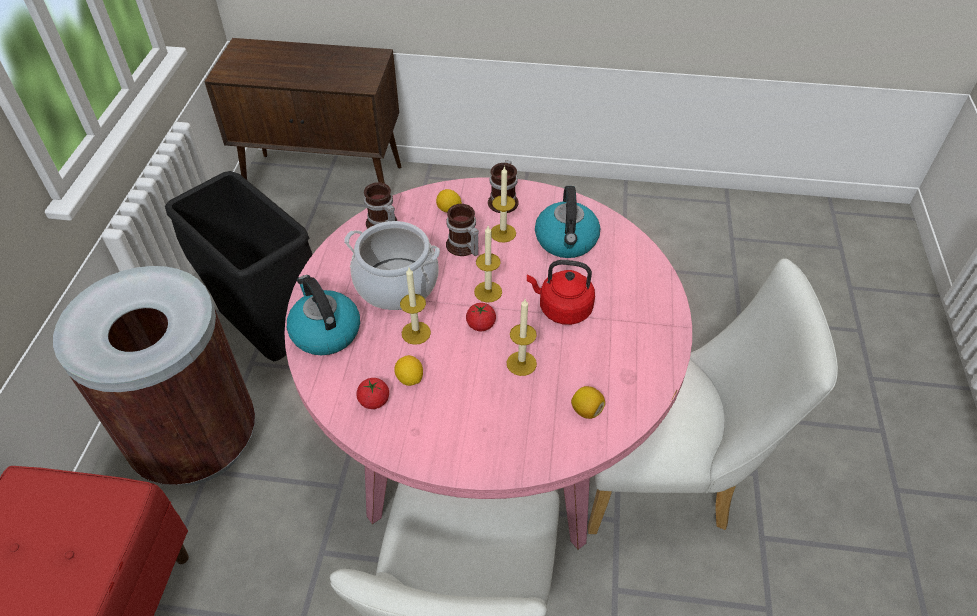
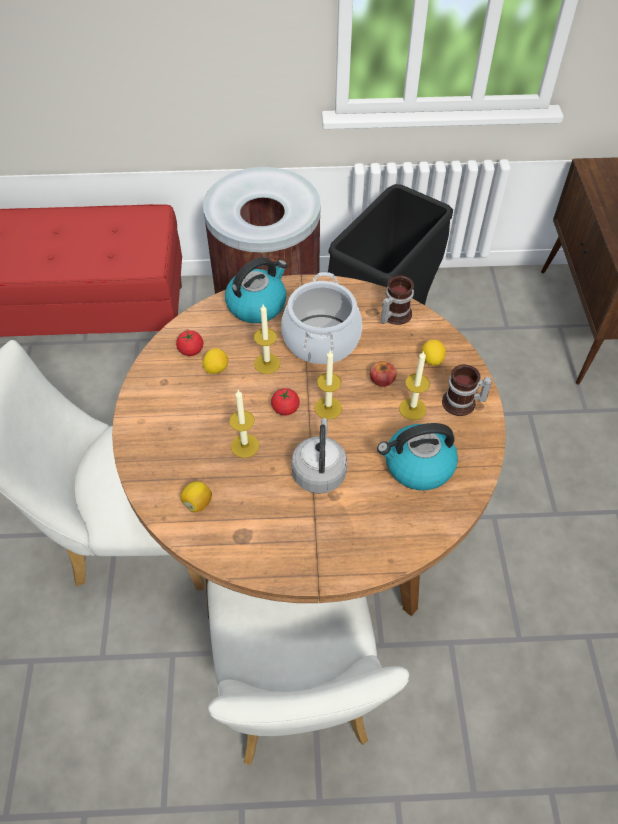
camera: 80 degrees right, 5 degrees up
pink dining table [284,177,692,550] -> brown dining table [112,274,506,618]
mug [446,204,479,256] -> apple [370,361,396,387]
red kettle [527,260,595,325] -> grey kettle [291,418,347,494]

